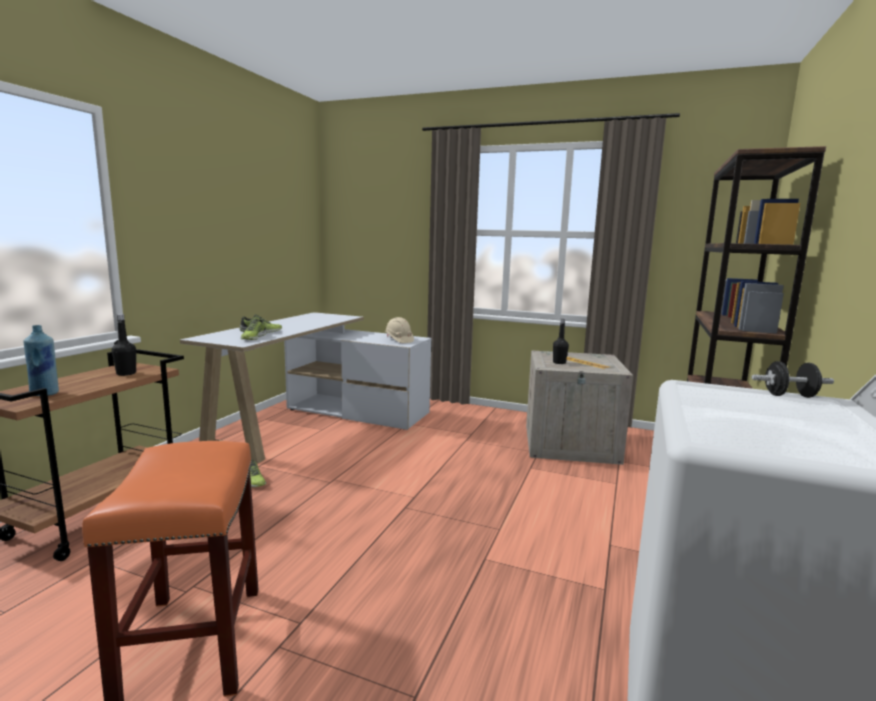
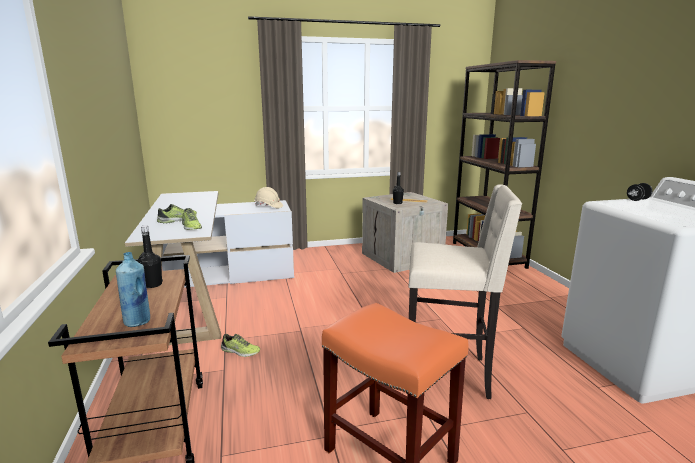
camera: 35 degrees left, 5 degrees up
none -> beige stool [406,184,522,399]

